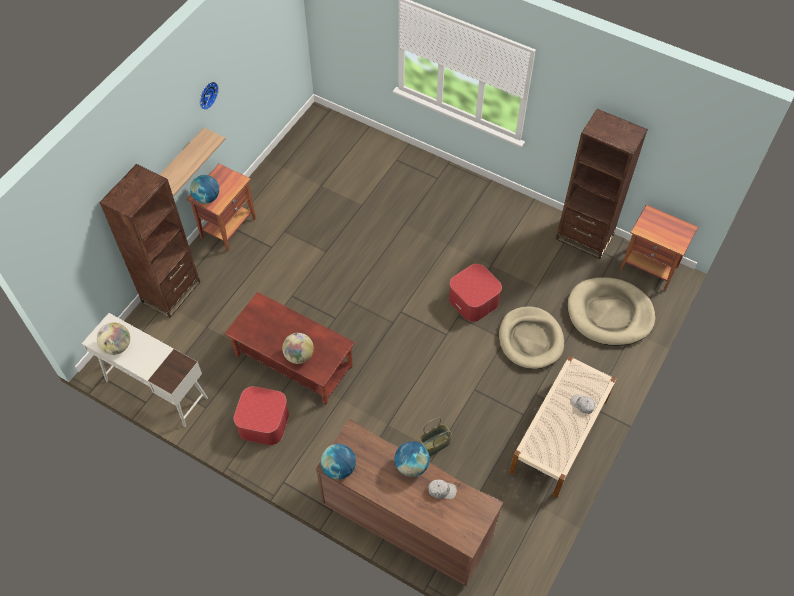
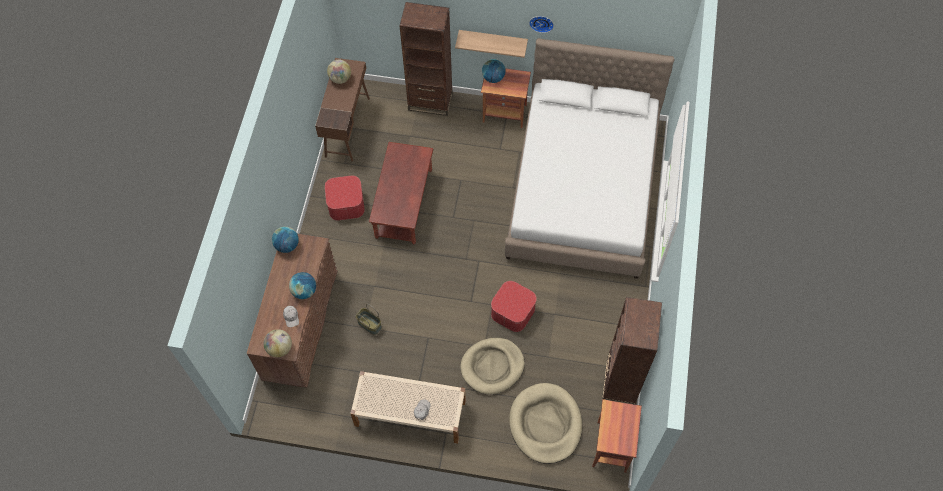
camera: 70 degrees right, 5 degrees up
white desk [82,313,208,427] -> brown desk [315,58,370,161]
globe [282,333,314,364] -> globe moved to [263,329,292,357]
none -> white bed [505,38,675,279]

